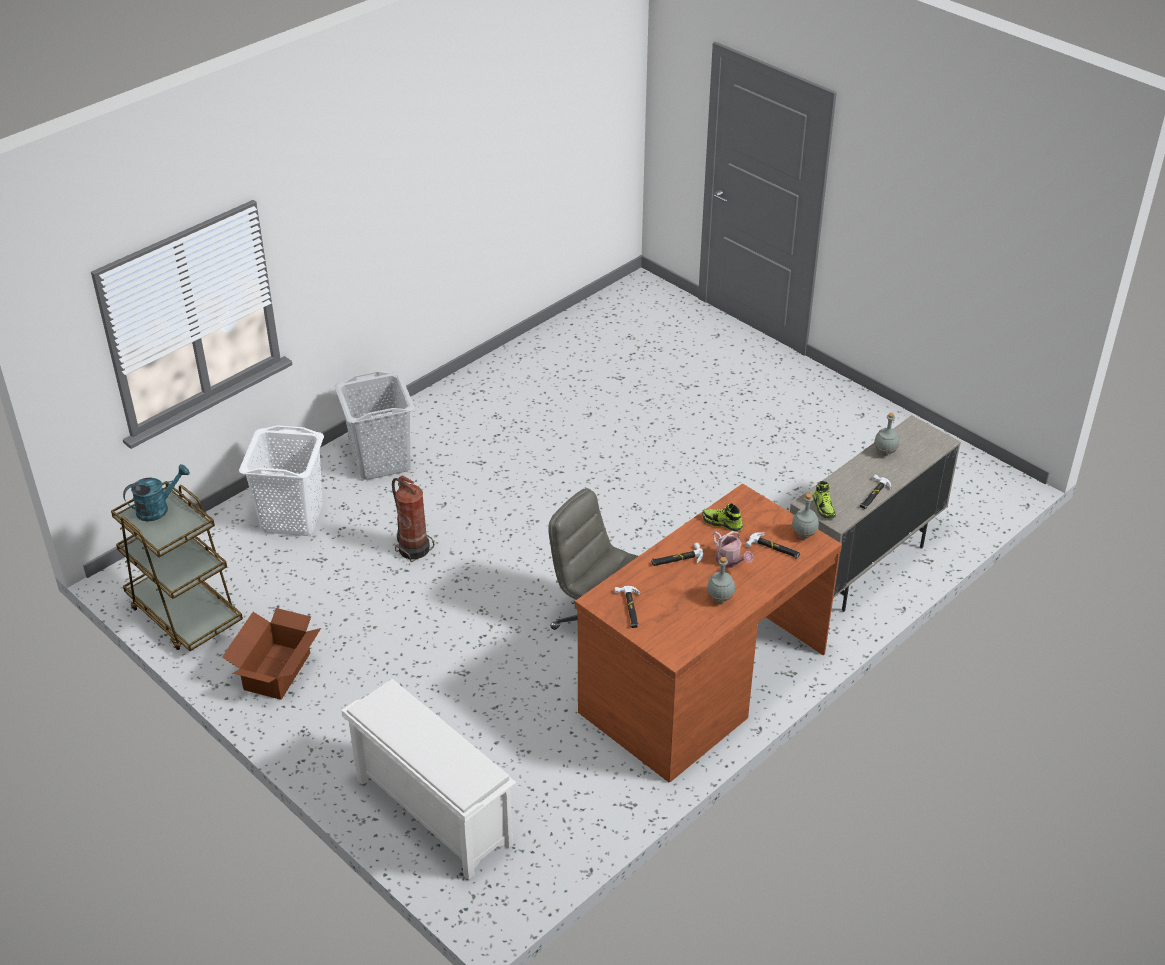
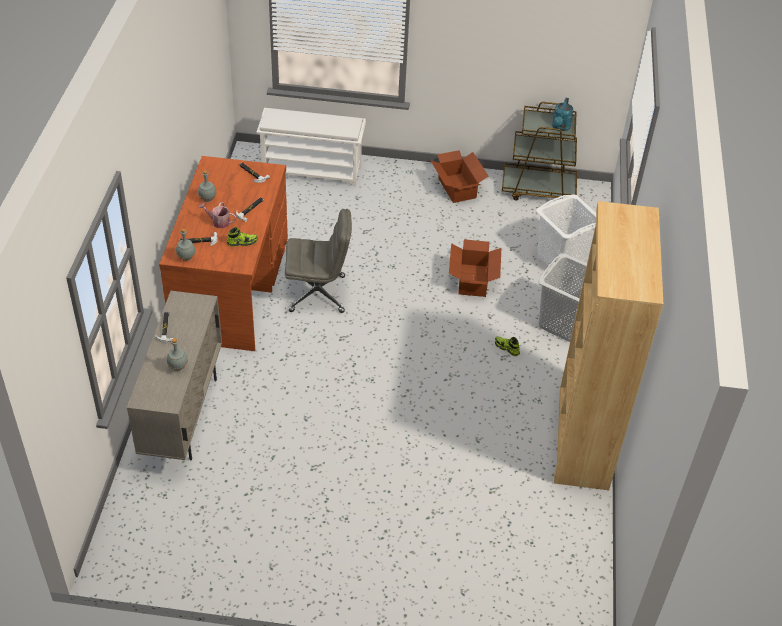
camera: 140 degrees right, 5 degrees up
fire extinguisher [392,476,434,562] -> cardboard box [449,239,501,297]
shoe [813,481,836,519] -> shoe moved to [495,336,520,356]
none -> brown bookcase [554,201,663,491]

